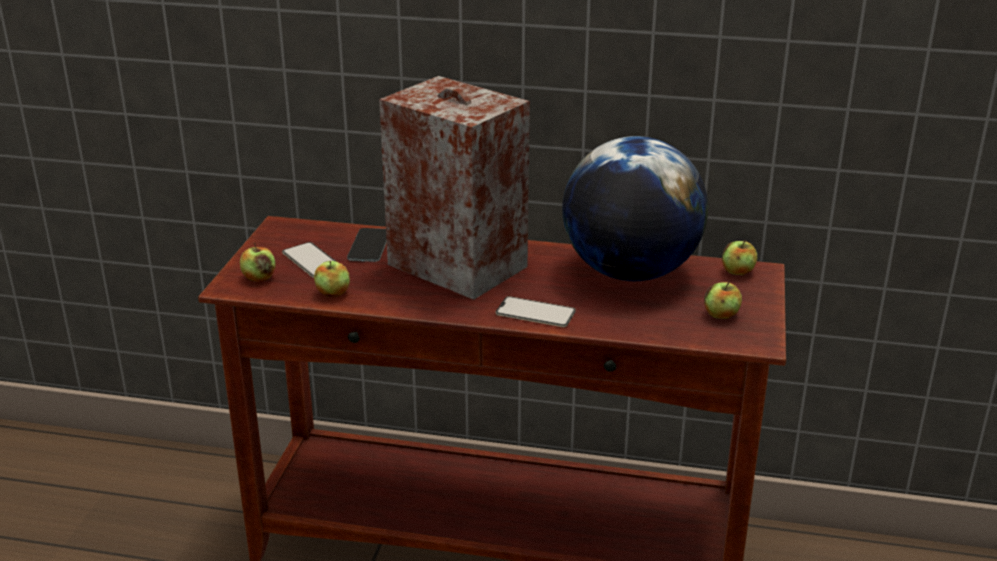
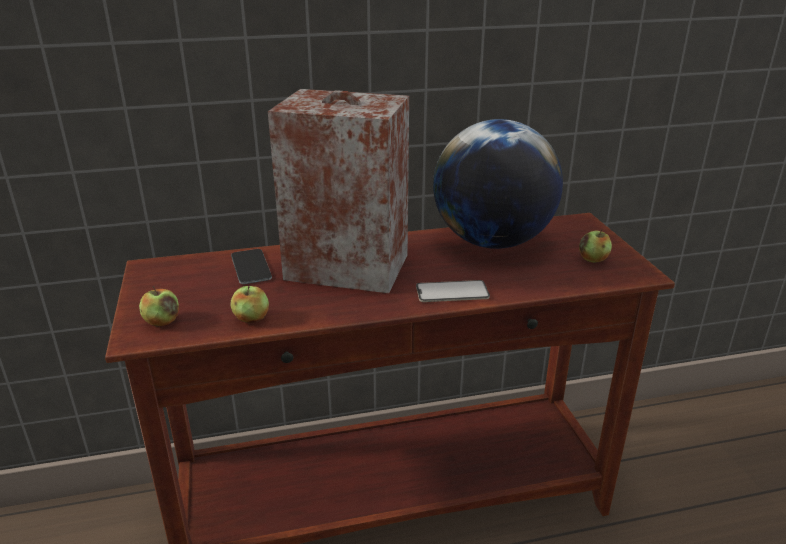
camera: 25 degrees left, 0 degrees up
phone [282,242,337,278] -> none
apple [722,240,757,275] -> none

